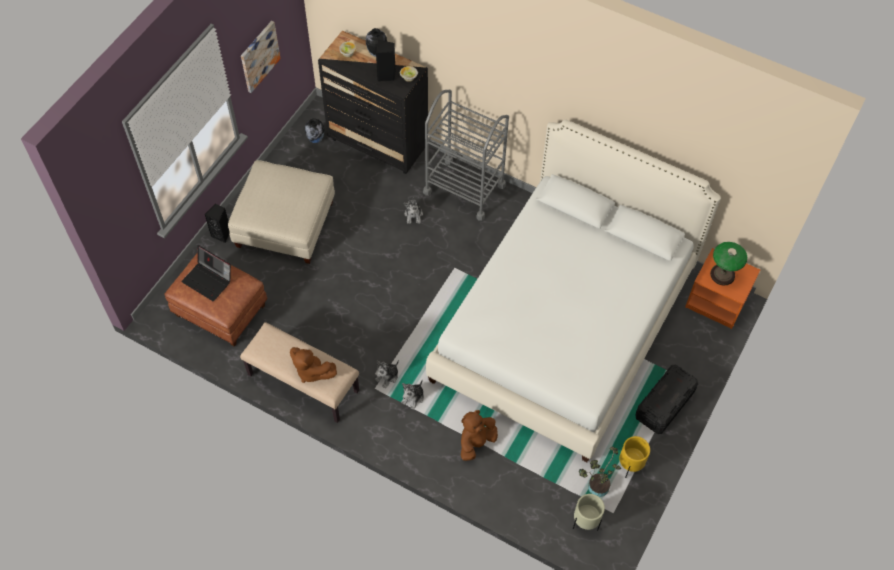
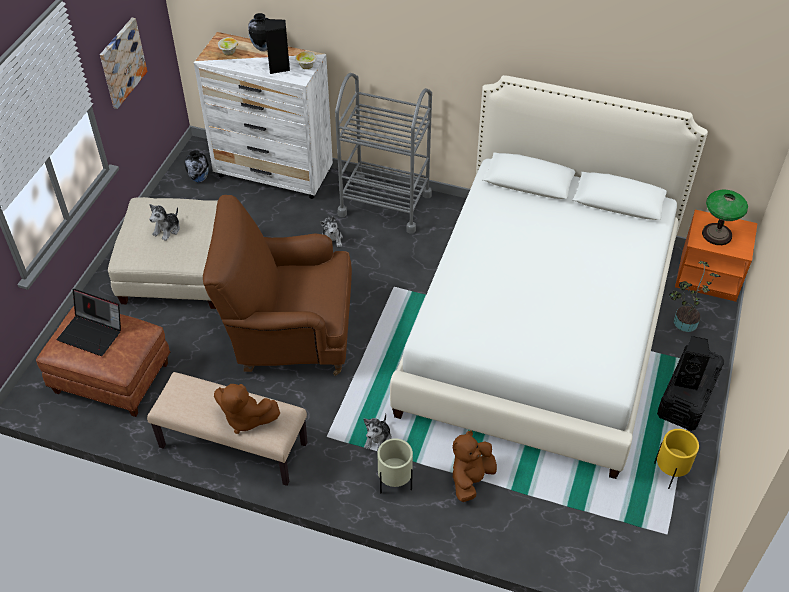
camera: 10 degrees left, 10 degrees down
black speaker [204,204,229,243] -> black speaker moved to [674,336,710,391]
black dresser [318,31,428,174] -> white dresser [194,32,333,199]
plush toy [375,360,399,388] -> plush toy moved to [149,204,180,241]
beige planter [573,494,605,531] -> beige planter moved to [378,438,413,493]
potted plant [579,447,621,497] -> potted plant moved to [669,261,720,332]
none -> brown armchair [203,195,352,376]

